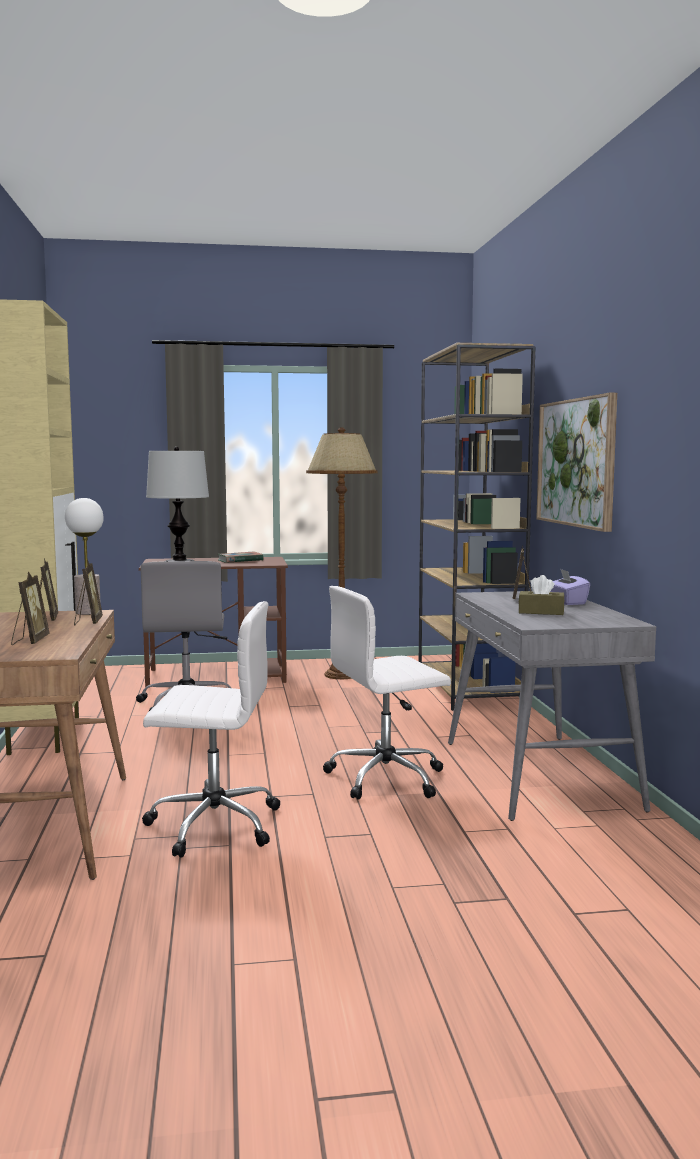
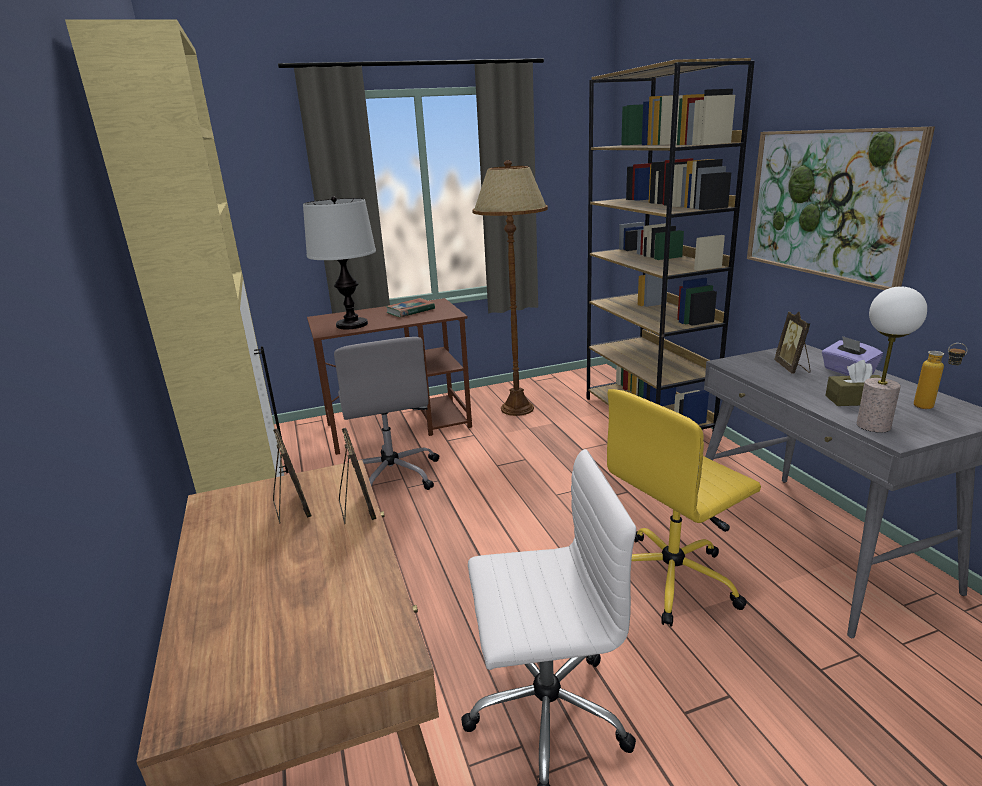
camera: 10 degrees left, 15 degrees up
picture frame [11,572,49,645] -> none
table lamp [65,498,104,615] -> table lamp moved to [857,286,927,433]
white office chair [323,586,451,800] -> yellow office chair [607,389,761,627]
none -> bottle [914,343,967,409]

